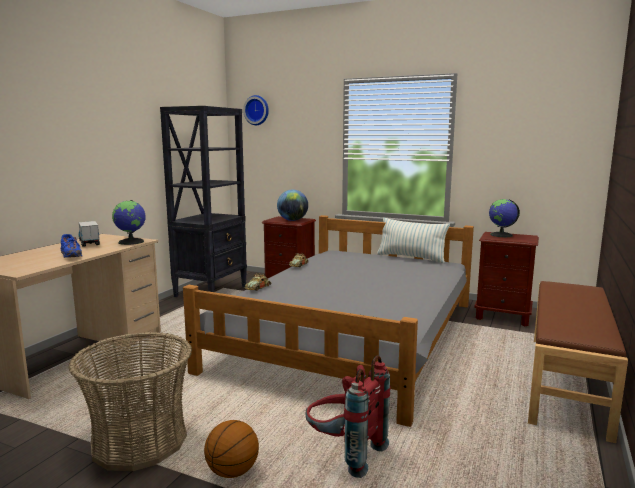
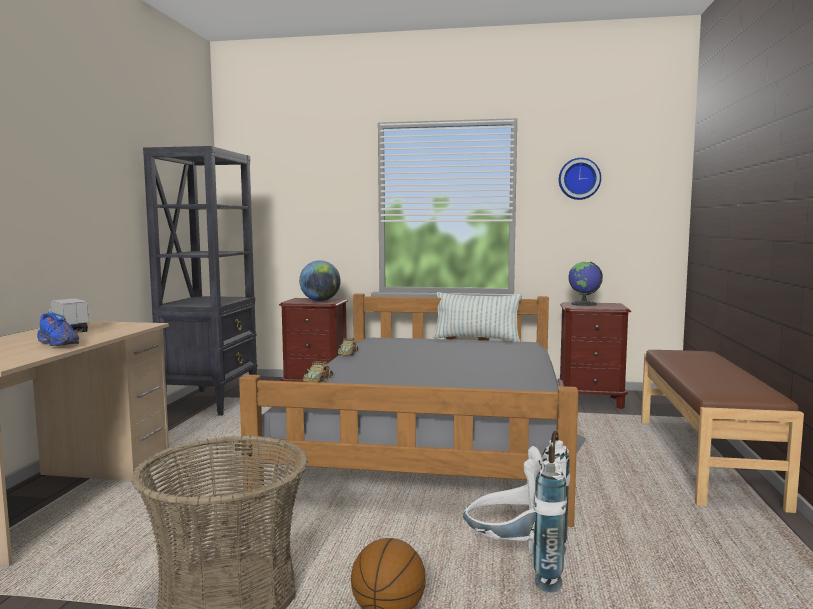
camera: 15 degrees left, 5 degrees down
globe [112,200,146,245] -> none
wall clock [243,95,269,125] -> wall clock moved to [559,158,601,200]
red backpack [305,356,391,478] -> white backpack [463,431,570,592]

